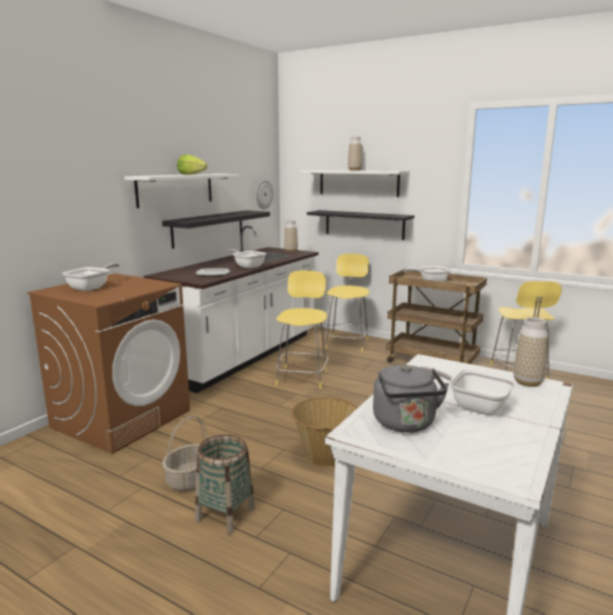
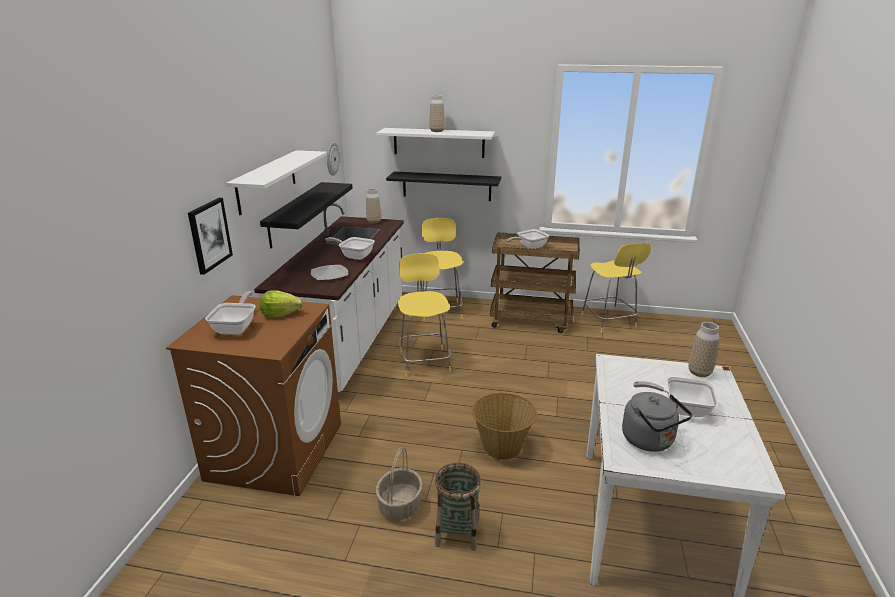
camera: 20 degrees left, 10 degrees up
lettuce [177,155,208,175] -> lettuce moved to [260,290,303,317]
none -> picture [188,198,233,275]

